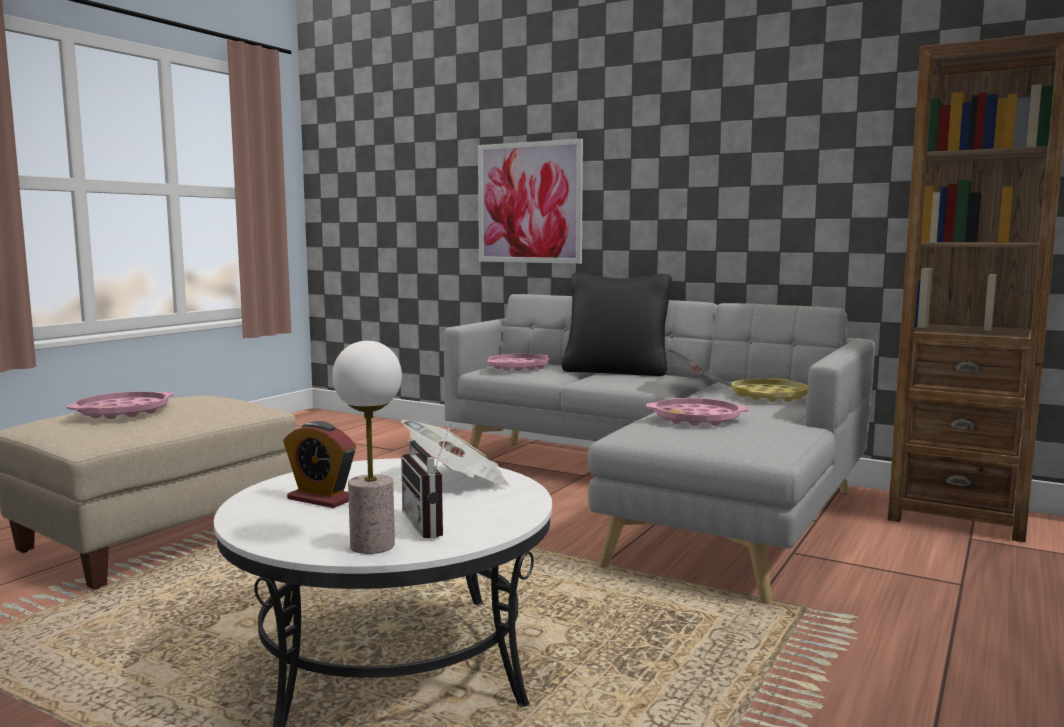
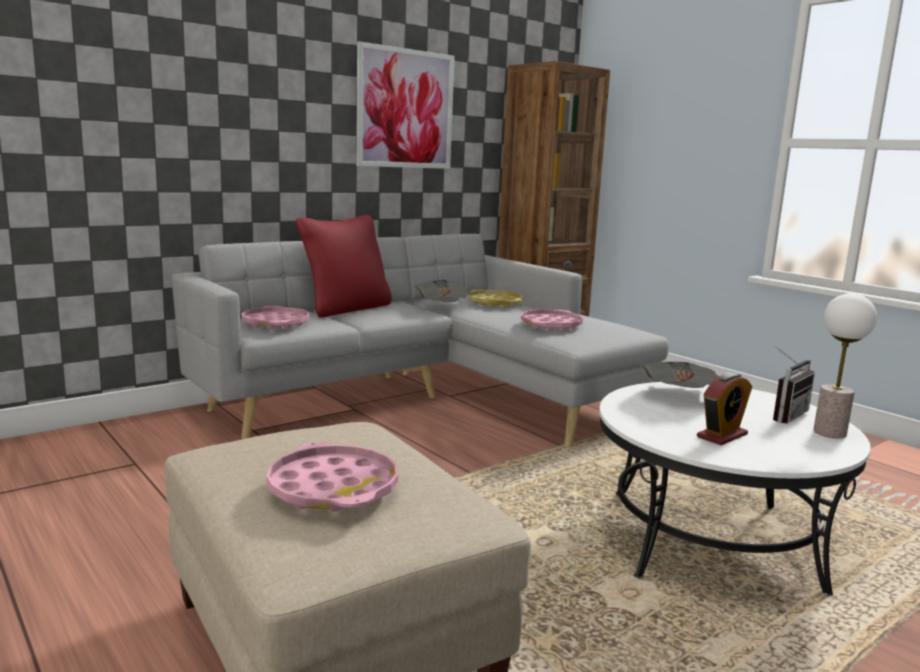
camera: 70 degrees left, 5 degrees up
radio [401,423,451,539] -> radio turned 45 degrees counterclockwise [773,346,815,423]
picture [478,139,583,264] -> picture moved to [356,41,455,169]
black pillow [561,272,672,376] -> red pillow [295,215,392,317]

